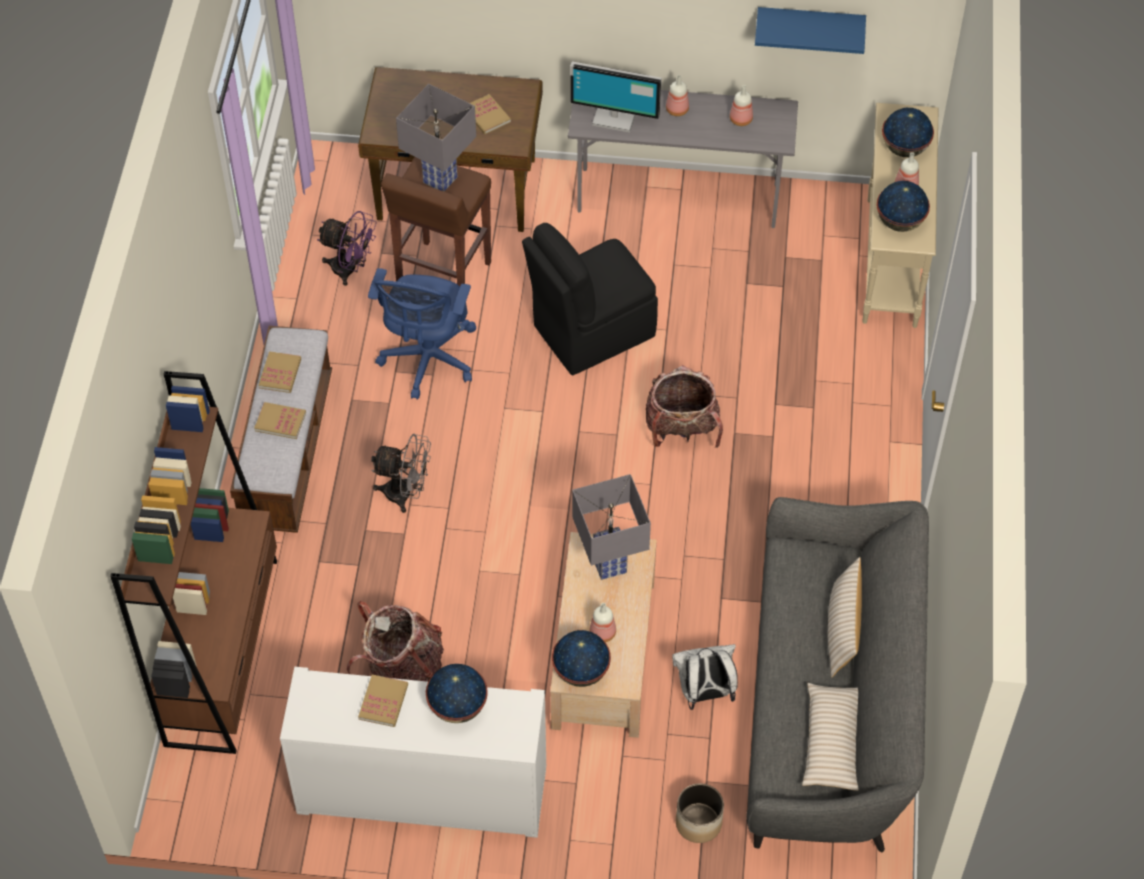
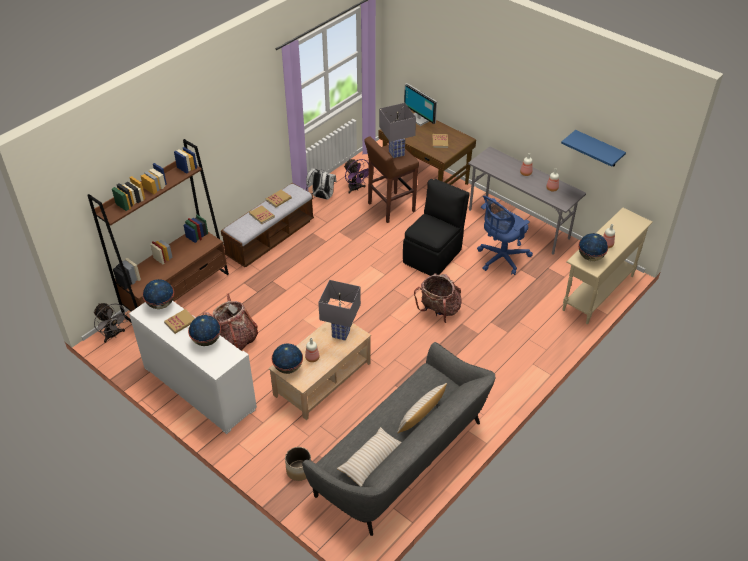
camera: 35 degrees right, 10 degrees down
blue office chair [368,268,476,400] -> blue office chair moved to [477,196,533,275]
grey fan [371,434,431,513] -> grey fan moved to [94,303,128,343]
black chair [522,223,658,375] -> black chair turned 120 degrees clockwise [403,179,470,276]
monitor [570,62,662,132] -> monitor moved to [404,83,437,126]
white backpack [672,644,738,710] -> white backpack moved to [306,168,337,199]
globe [882,108,934,157] -> globe moved to [142,279,174,309]

